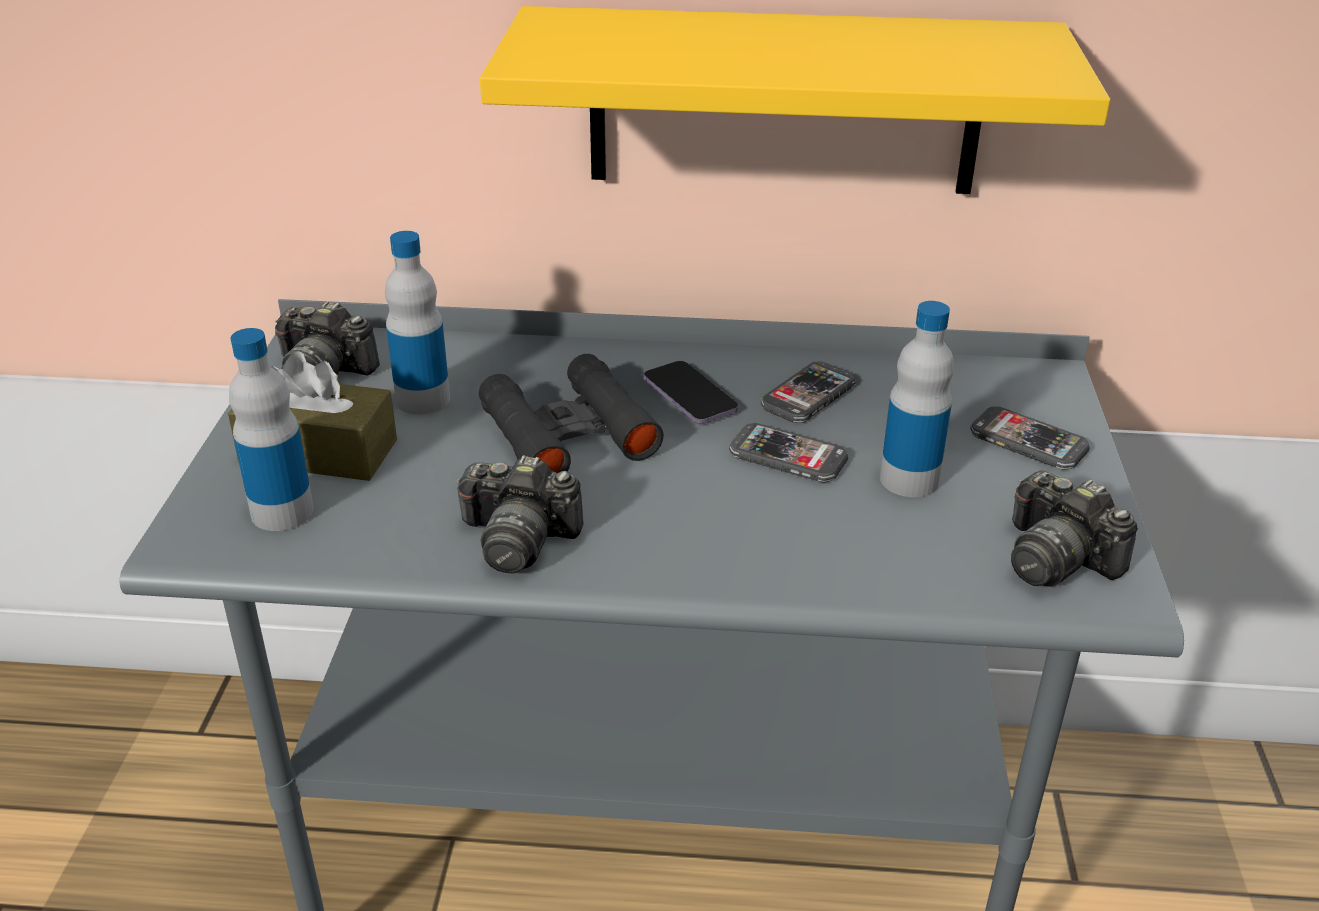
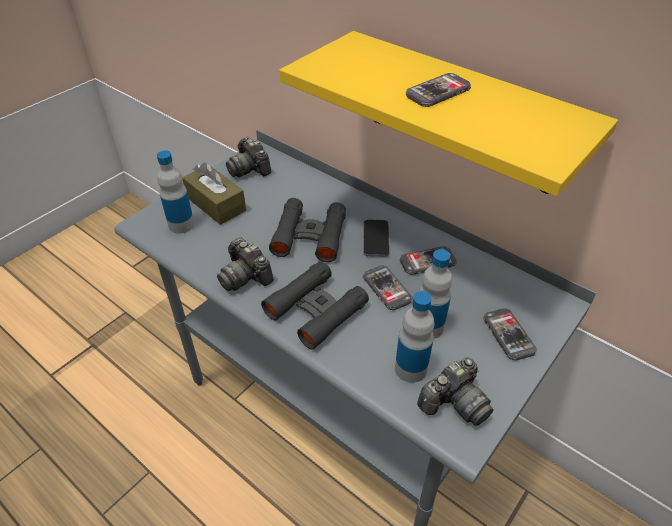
camera: 35 degrees right, 10 degrees up
bottle [385,231,450,415] -> bottle moved to [395,291,434,383]
camera [1011,470,1138,586] -> camera turned 120 degrees counterclockwise [417,357,493,426]
none -> black binoculars [261,261,369,350]
none -> phone [406,73,471,107]

